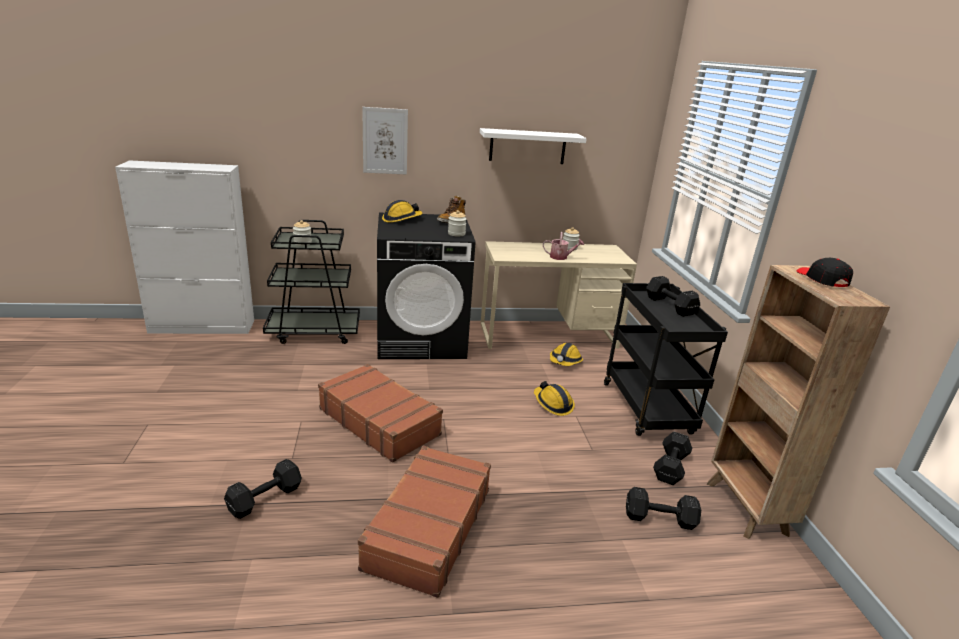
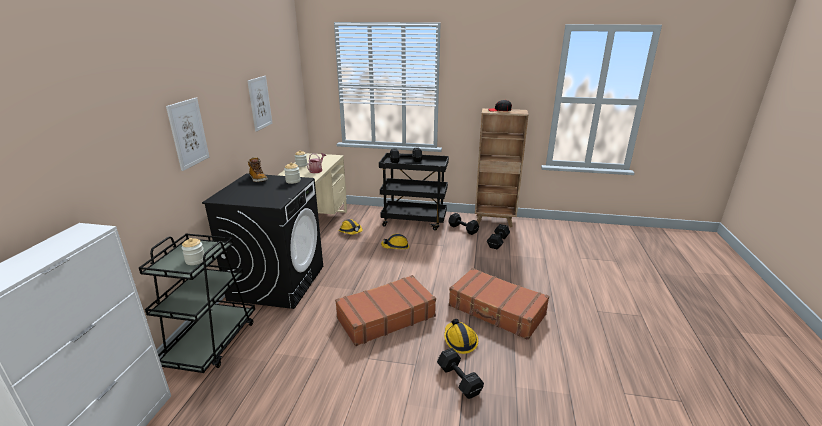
camera: 70 degrees left, 0 degrees up
hard hat [382,200,422,223] -> hard hat moved to [444,319,478,354]
white shelf [480,128,587,164] -> picture [247,76,272,132]

